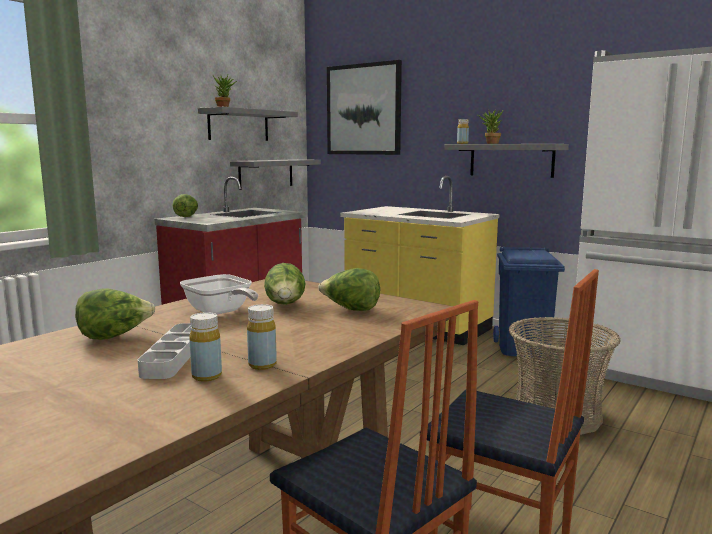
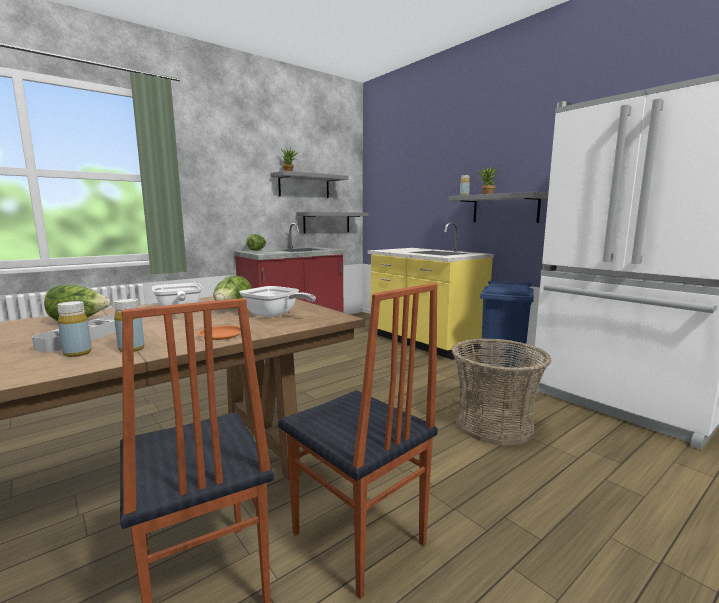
camera: 15 degrees right, 0 degrees up
lettuce [318,268,380,311] -> frying pan [239,286,316,317]
picture [327,60,402,155] -> none
none -> orange plate [197,326,241,340]

